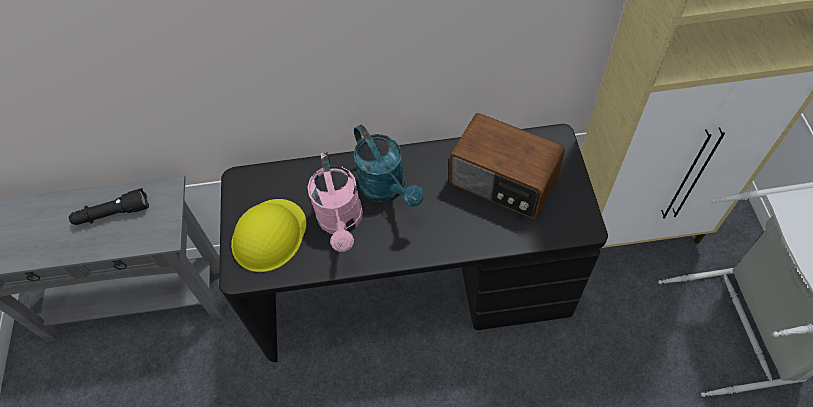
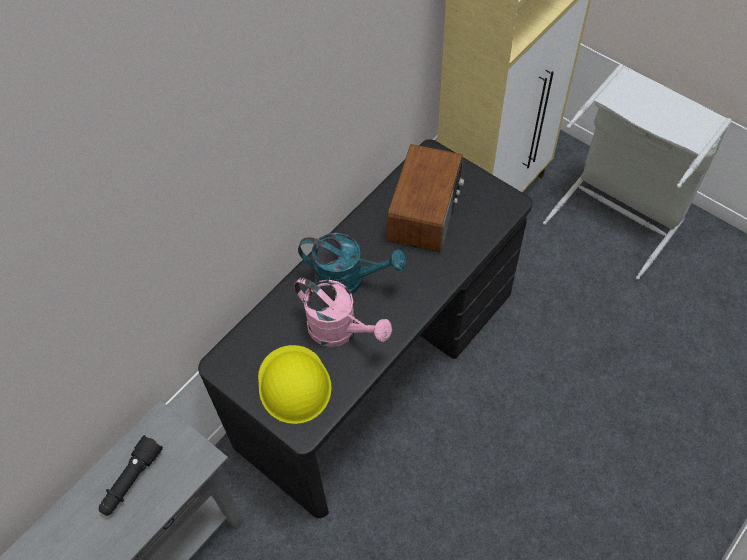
camera: 45 degrees left, 0 degrees up
radio [449,113,565,219] -> radio turned 60 degrees counterclockwise [388,144,465,252]

